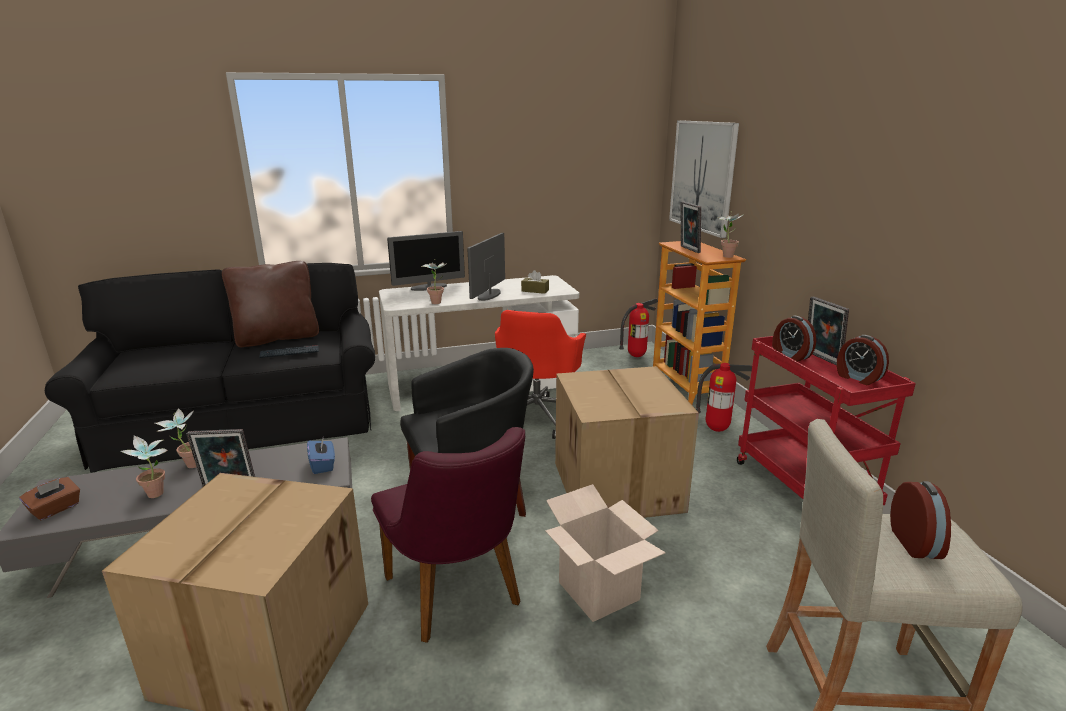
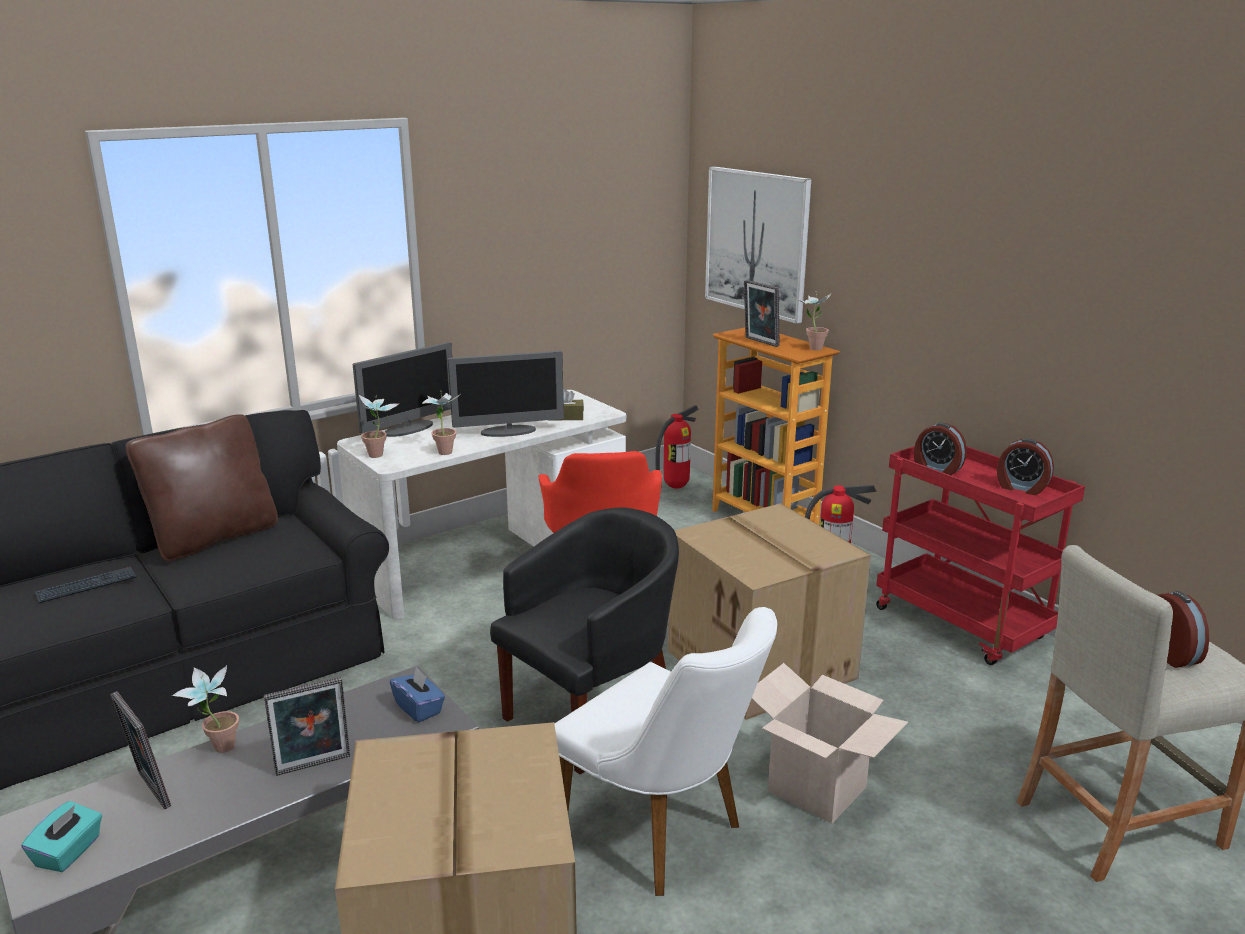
camera: 20 degrees left, 0 degrees up
brown tissue box [19,477,80,520] -> turquoise tissue box [21,801,102,872]
potted plant [121,435,167,498] -> potted plant moved to [359,395,398,458]
keyboard [259,345,319,358] -> keyboard moved to [34,567,136,603]
purple chair [371,427,525,643] -> white chair [554,607,777,896]
monitor [467,233,505,301] -> monitor turned 105 degrees counterclockwise [448,351,564,437]
picture frame [808,296,849,366] -> picture frame moved to [110,691,171,809]

